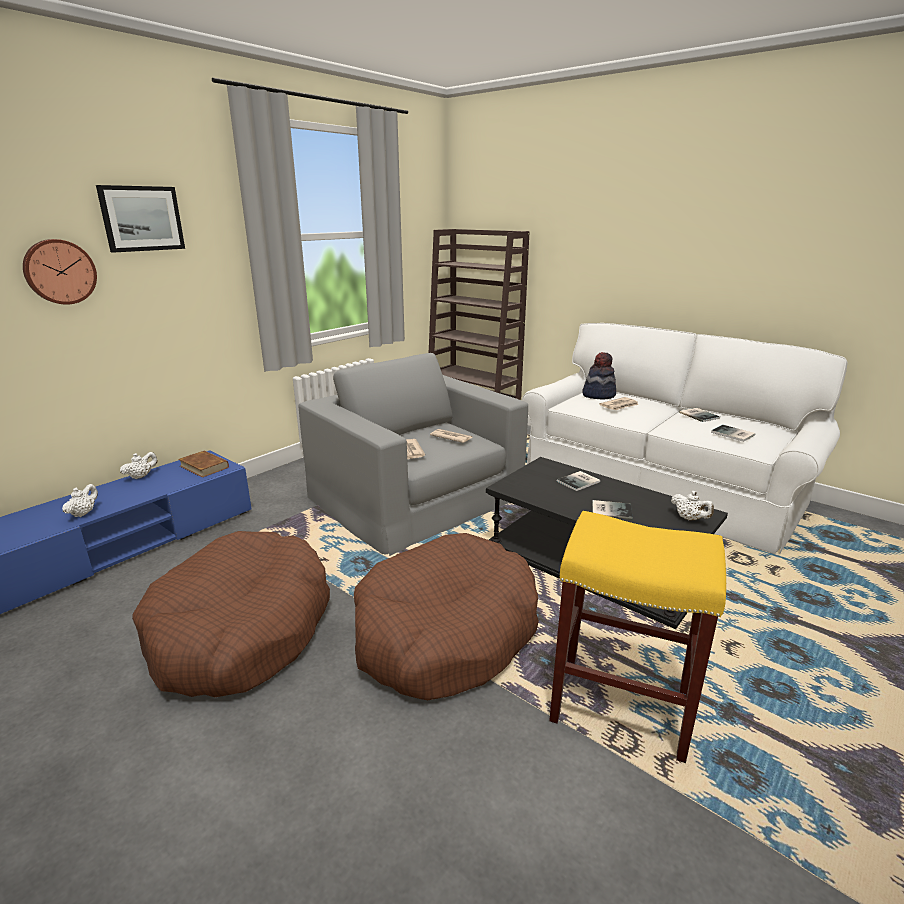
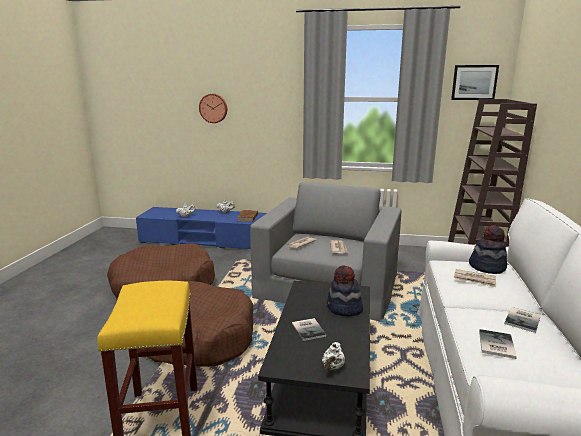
camera: 60 degrees right, 5 degrees down
picture [96,185,185,253] -> picture moved to [451,65,499,100]
book [557,471,600,491] -> hat [327,265,363,316]

